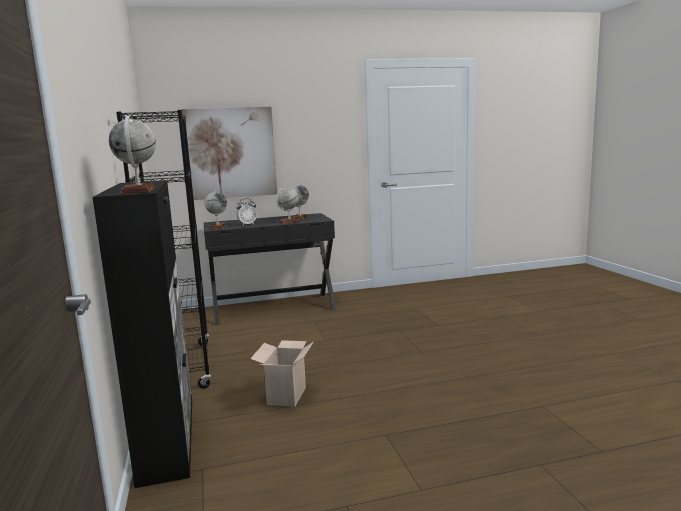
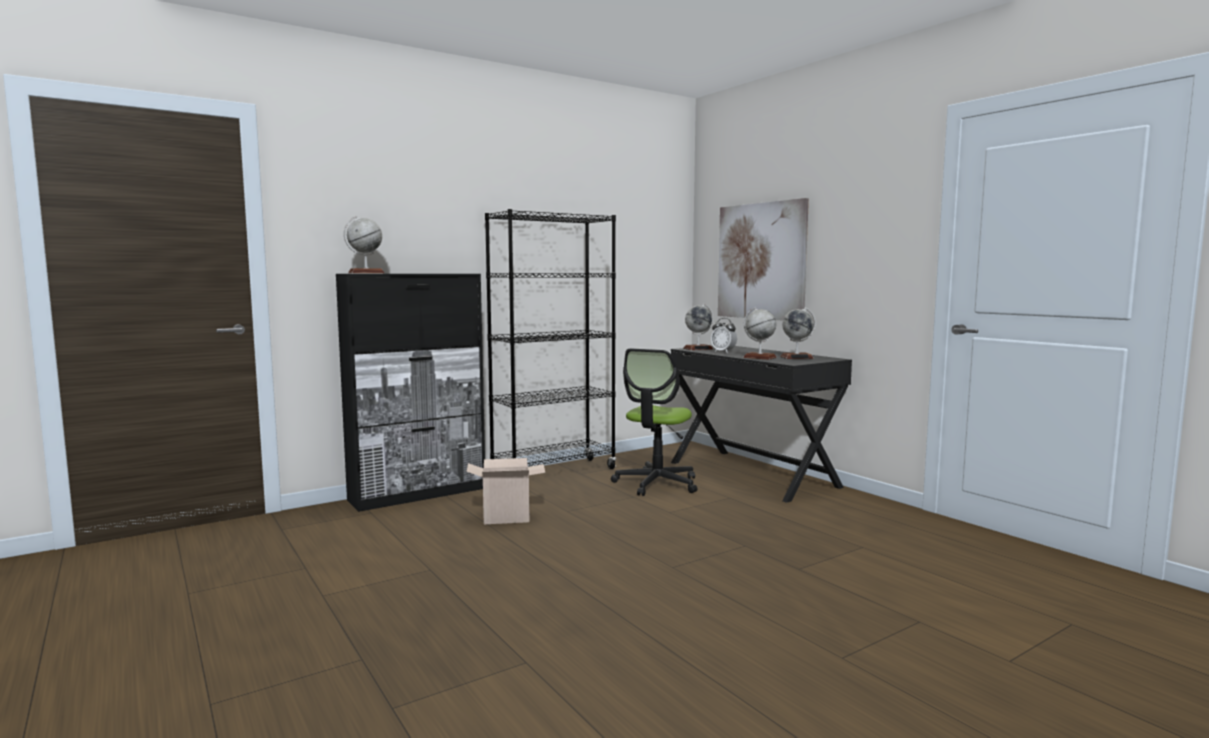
camera: 70 degrees right, 5 degrees down
none -> office chair [611,349,697,496]

